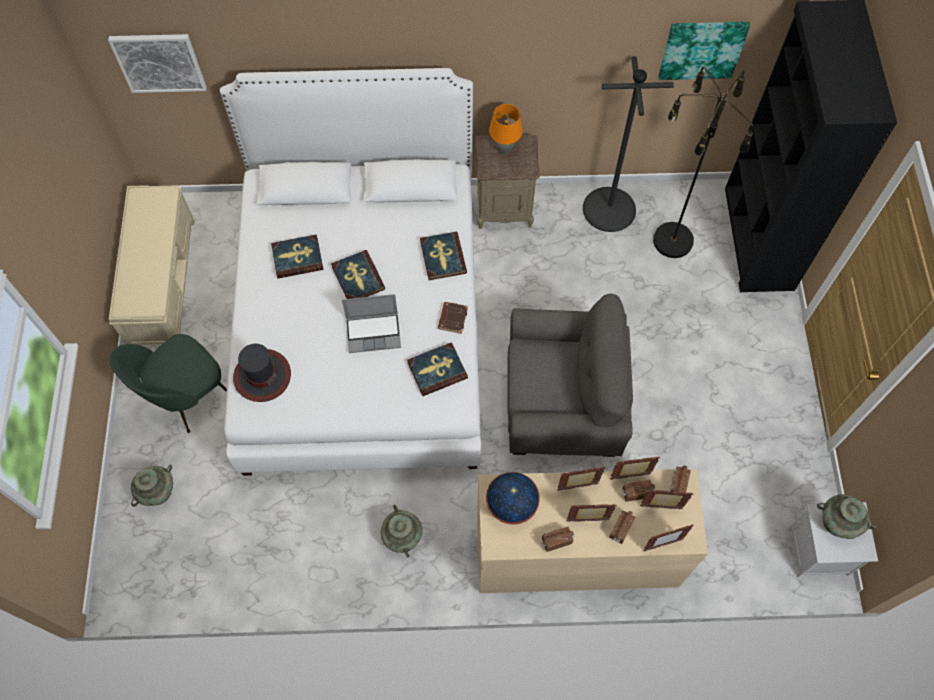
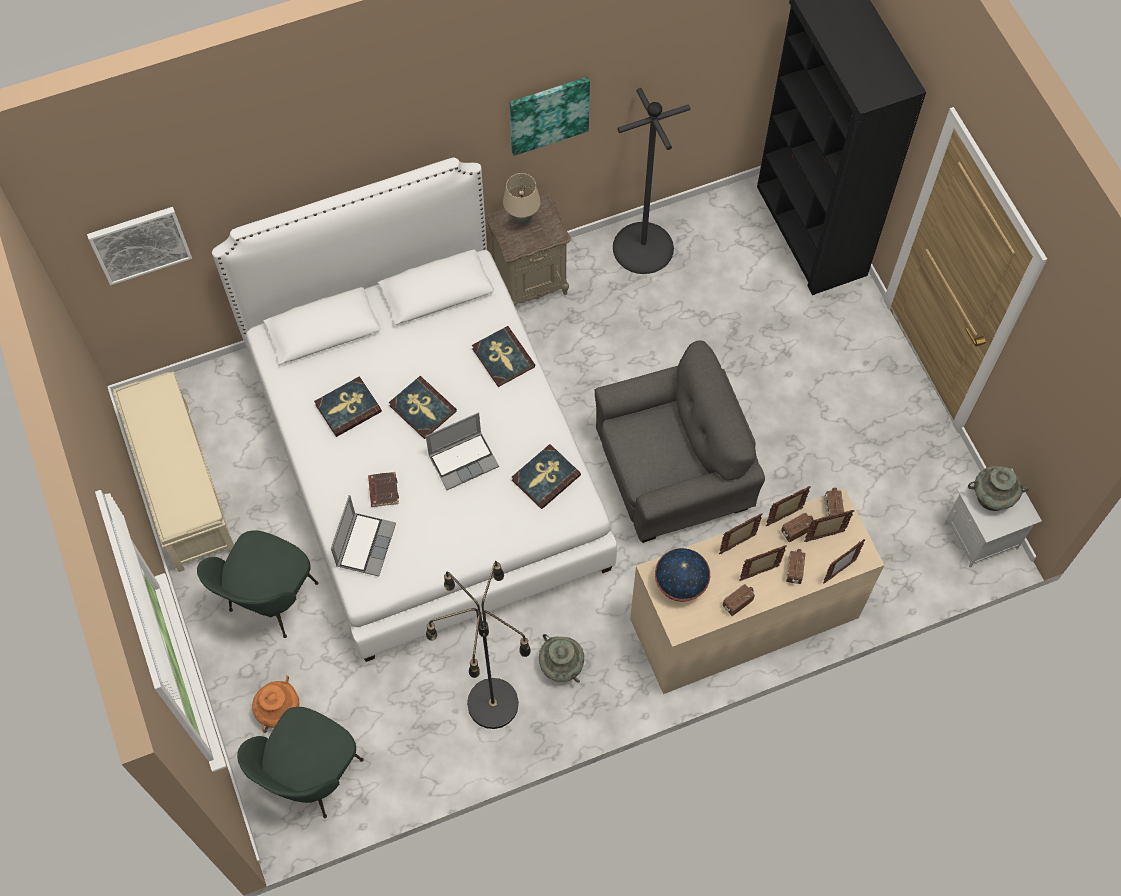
camera: 20 degrees left, 0 degrees up
turquoise vase [131,464,173,507] -> orange vase [252,675,299,733]
hat [233,344,291,402] -> laptop [331,495,396,576]
brown book [438,302,468,334] -> brown book moved to [368,472,399,507]
orange table lamp [489,104,523,154] -> beige table lamp [503,173,541,226]
floor lamp [653,67,753,258] -> floor lamp moved to [426,561,531,729]
picture [658,22,750,80] -> picture moved to [510,77,590,156]
none -> green chair [237,707,364,818]

